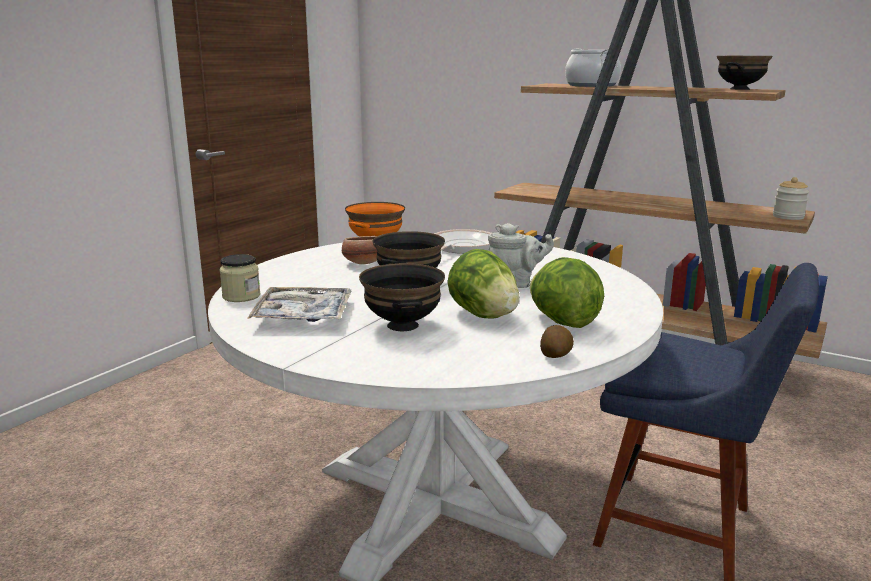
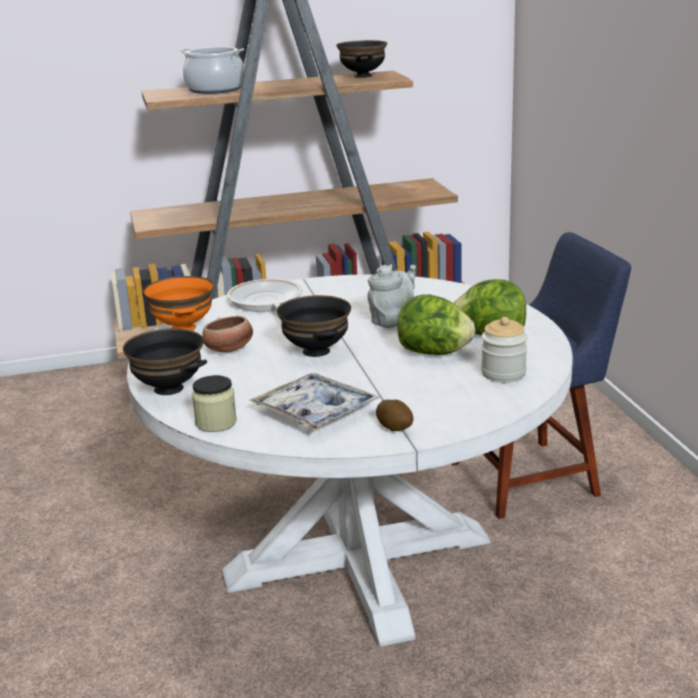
camera: 45 degrees left, 5 degrees up
black bowl [359,263,445,331] -> black bowl moved to [123,328,207,395]
potato [540,325,574,358] -> potato moved to [376,400,413,431]
jar [773,177,809,220] -> jar moved to [481,317,528,382]

